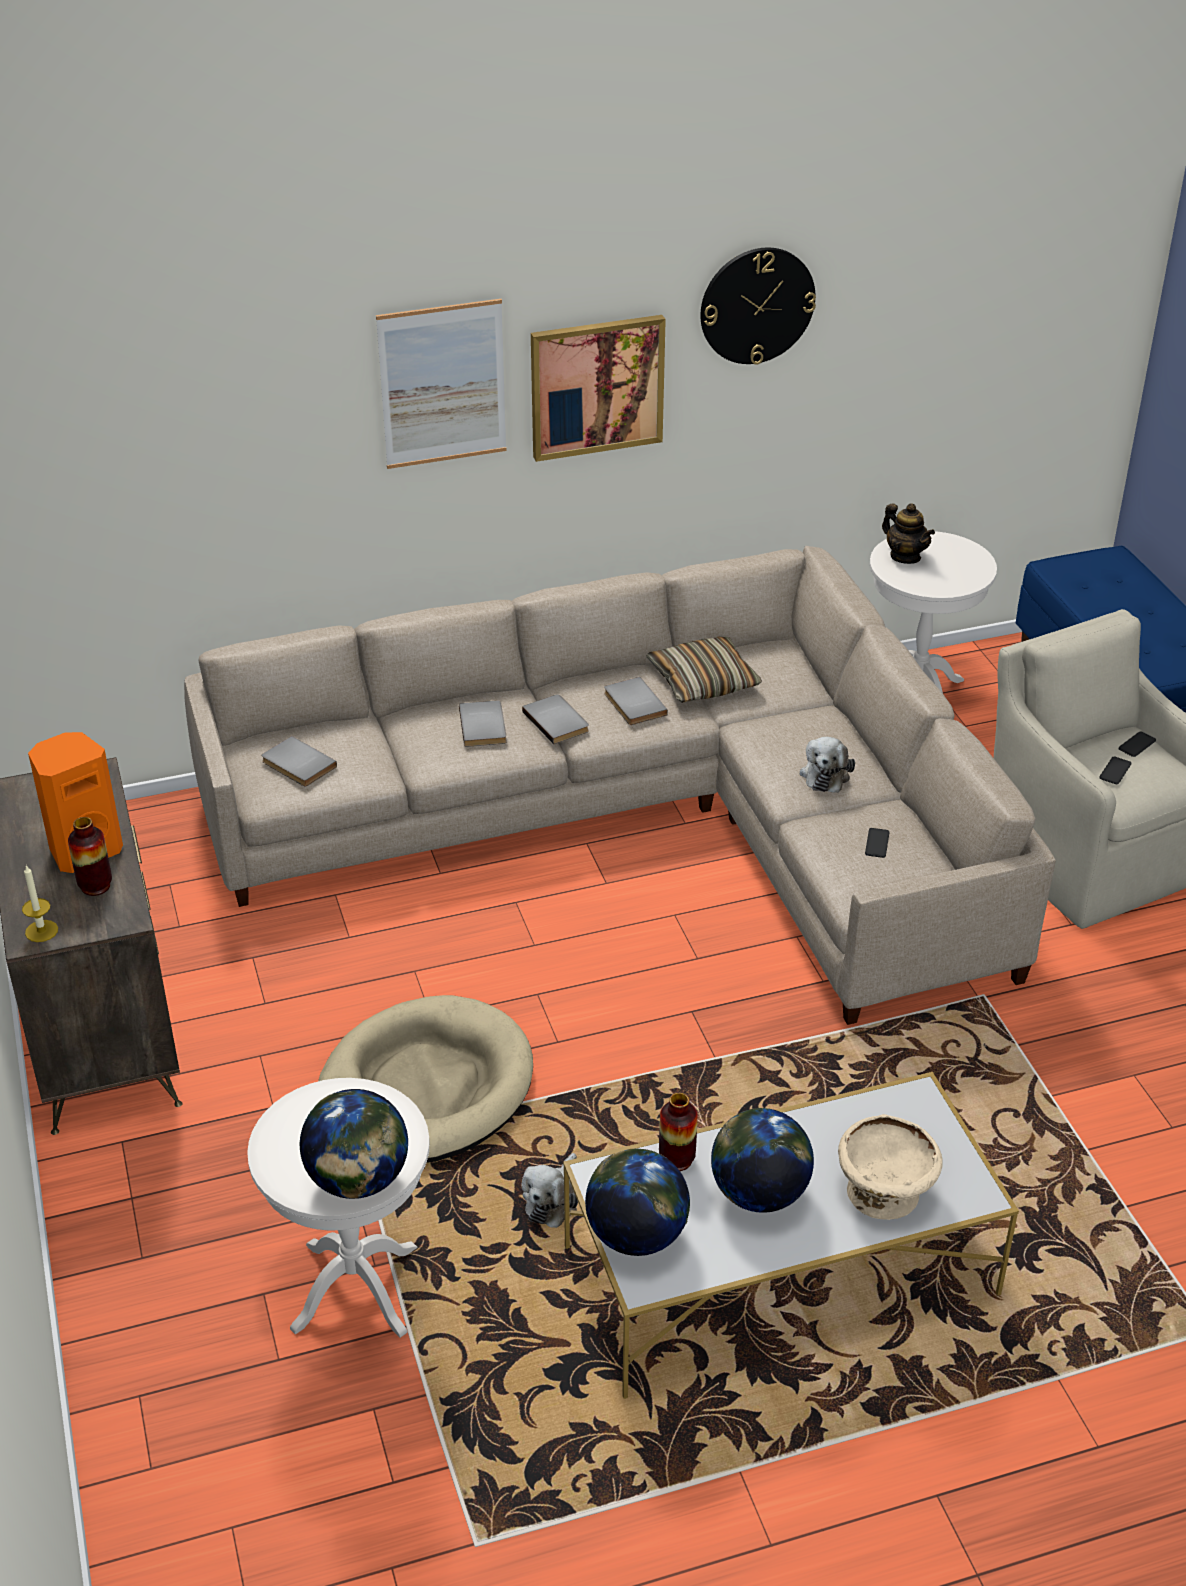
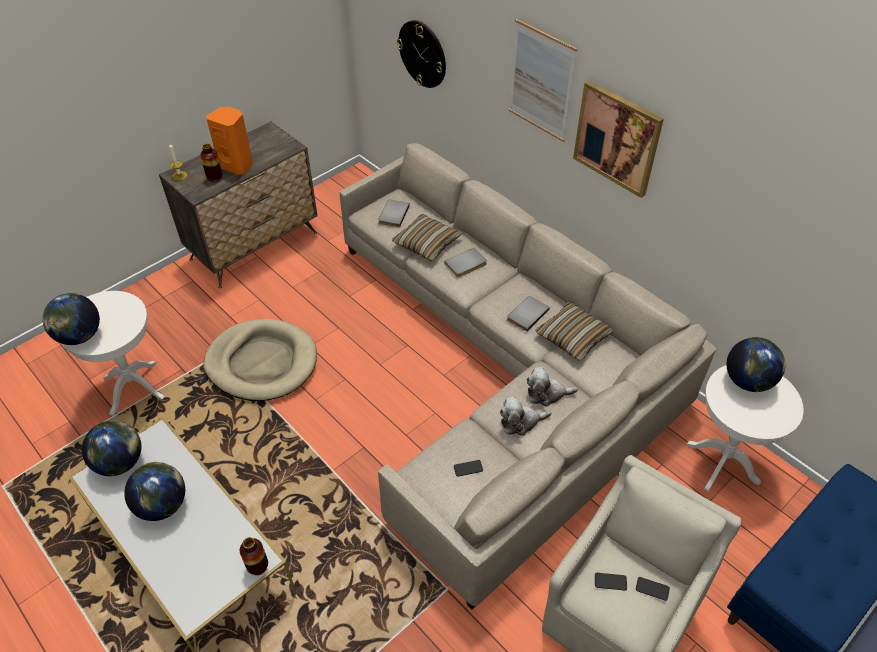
camera: 65 degrees right, 10 degrees up
grey book [522,694,589,744] -> none
plush toy [522,1153,578,1228] -> plush toy moved to [526,367,578,407]
vase [659,1093,698,1171] -> vase moved to [240,537,268,575]
wall clock [701,248,816,365] -> wall clock moved to [397,20,446,88]
beige bowl [838,1114,943,1220] -> none
teapot [882,503,935,564] -> globe [727,337,785,392]
none -> pillow [392,214,462,261]

